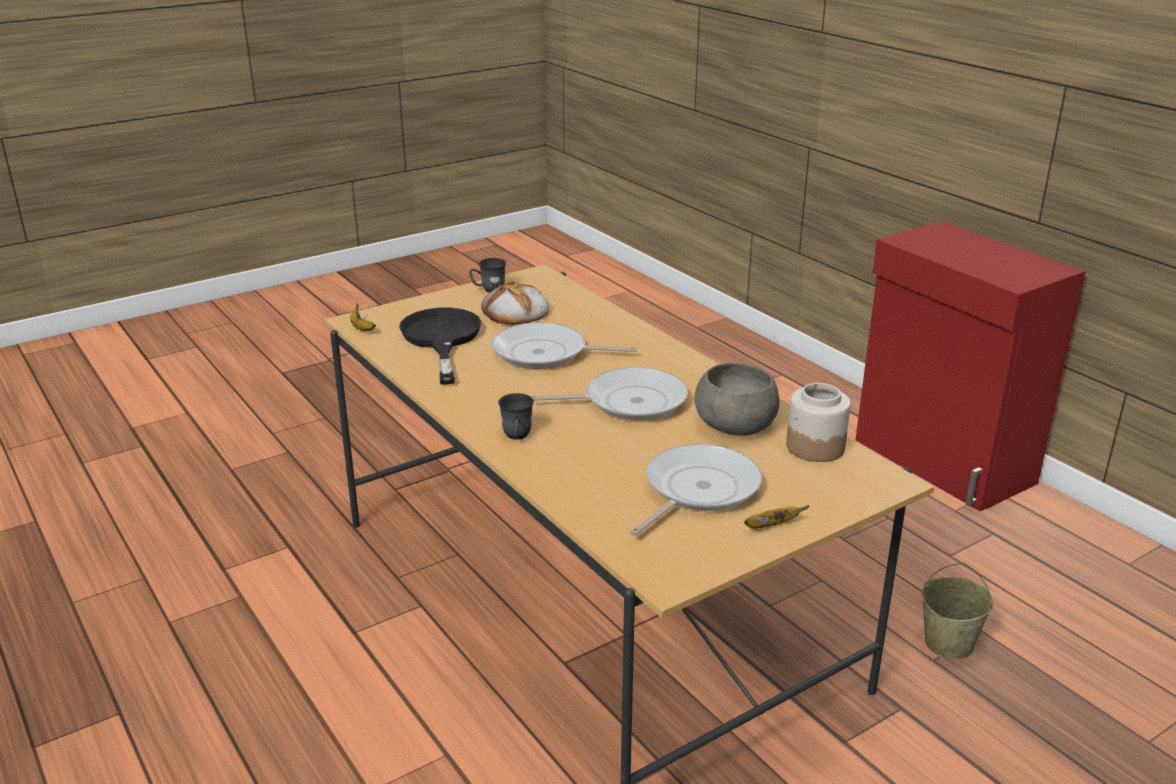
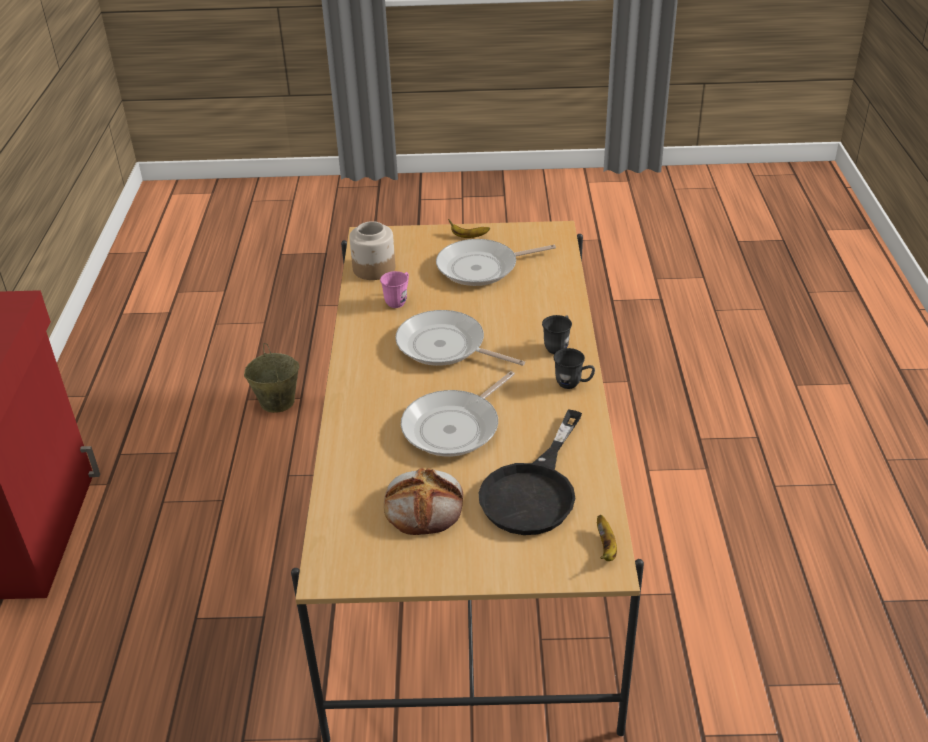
camera: 145 degrees left, 10 degrees up
grey mug [469,258,506,293] -> grey mug moved to [554,348,595,389]
frying pan [492,322,637,369] -> frying pan turned 90 degrees clockwise [401,371,515,457]
grey bowl [695,363,780,436] -> pink mug [380,271,409,308]

